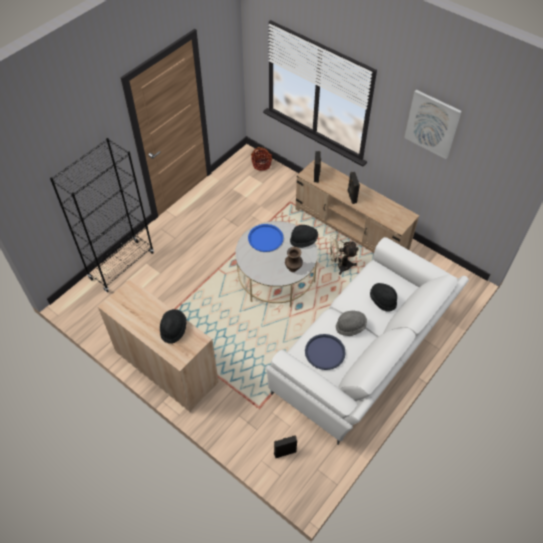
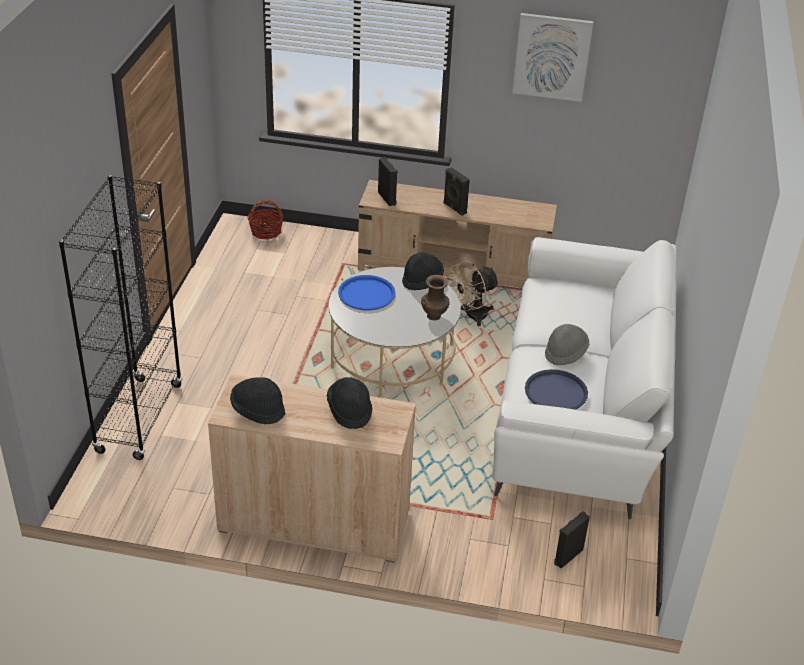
camera: 30 degrees left, 15 degrees down
black hat [370,283,397,312] -> black hat moved to [230,377,285,424]

